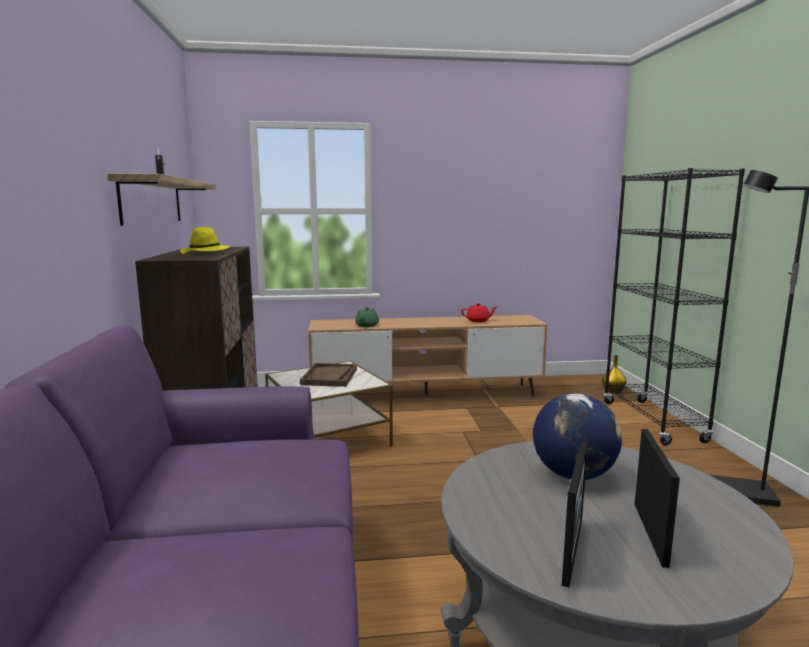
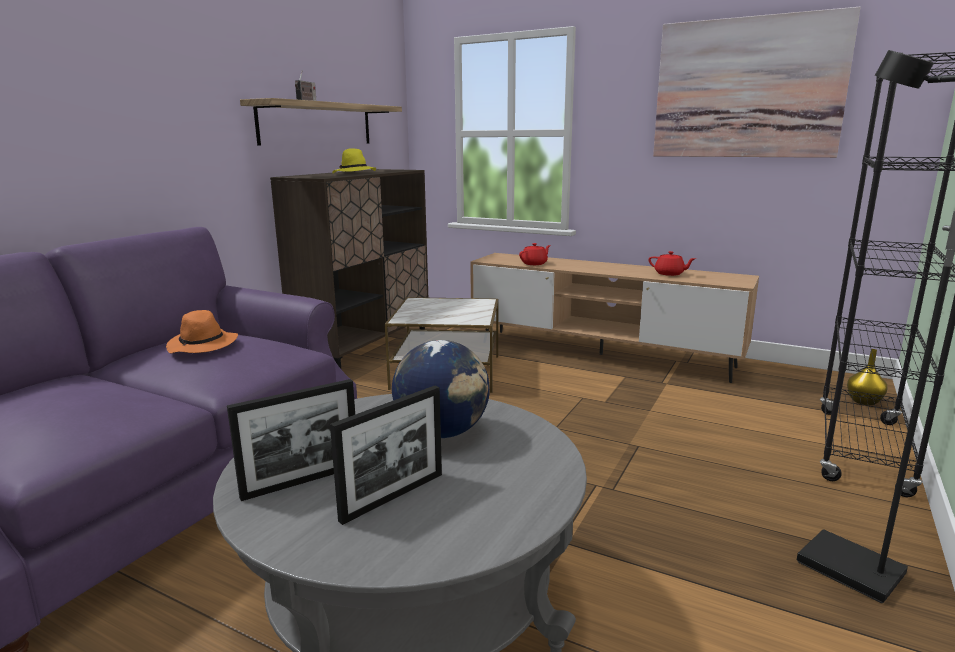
camera: 35 degrees right, 5 degrees up
brown tray [300,363,357,387] -> none
green teapot [355,307,379,327] -> red teapot [519,243,551,265]
none -> orange hat [166,310,238,353]
none -> picture [653,7,861,158]

